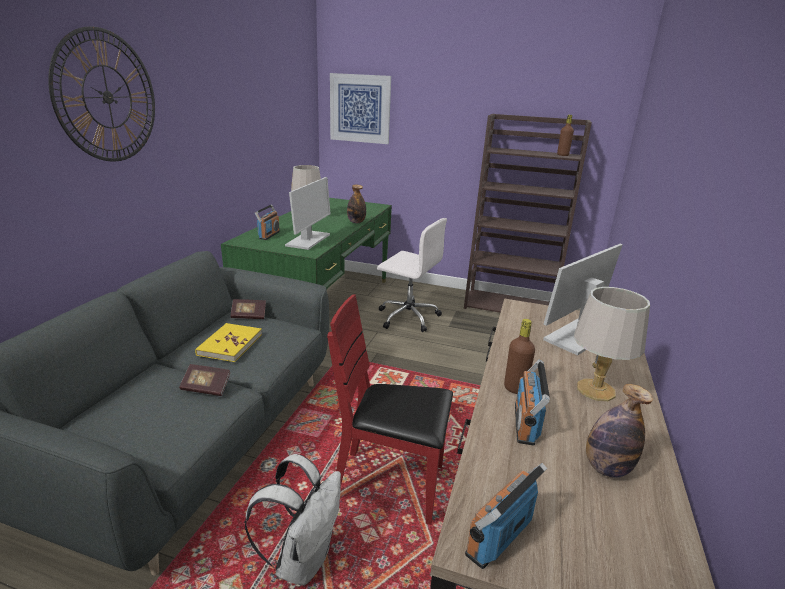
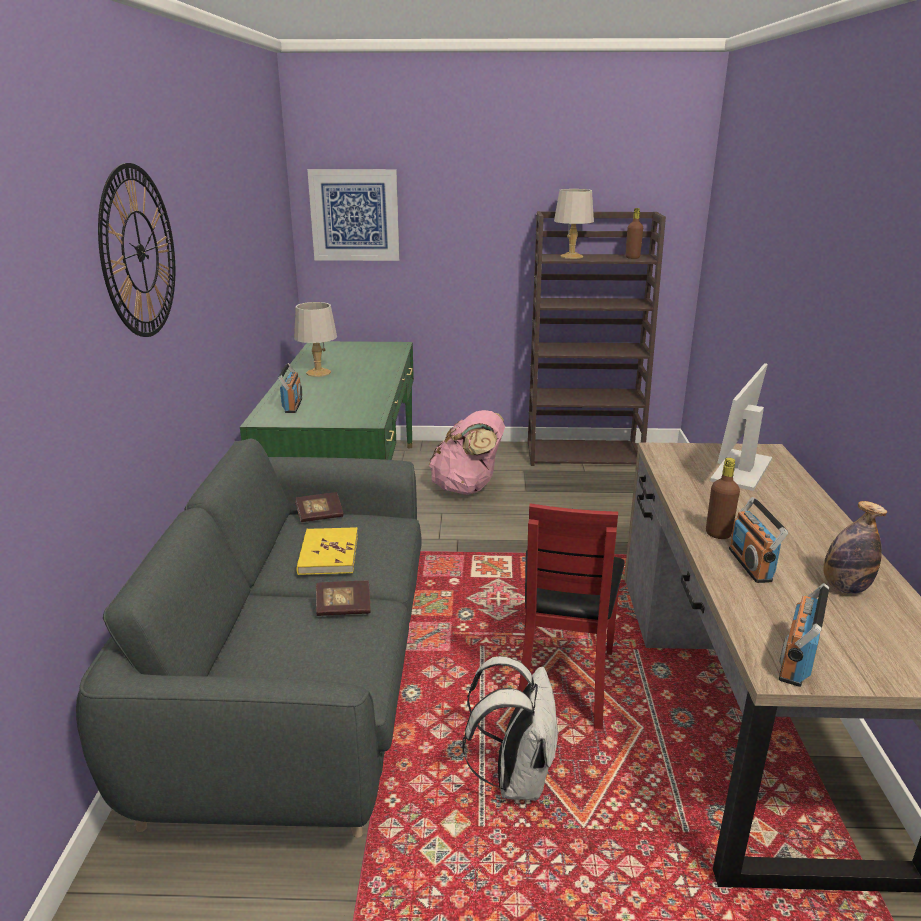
camera: 15 degrees left, 0 degrees up
monitor [285,177,331,250] -> none
red chair [327,294,453,525] -> red chair turned 75 degrees counterclockwise [519,503,625,729]
bottle [347,185,366,223] -> none
white office chair [377,218,447,332] -> pink backpack [429,410,505,495]
grey table lamp [574,287,650,401] -> grey table lamp moved to [554,189,594,259]

